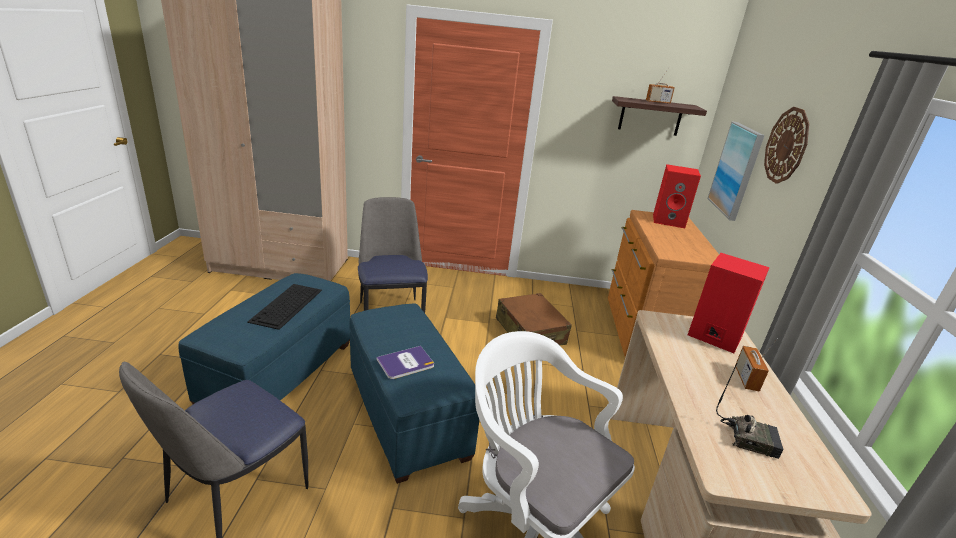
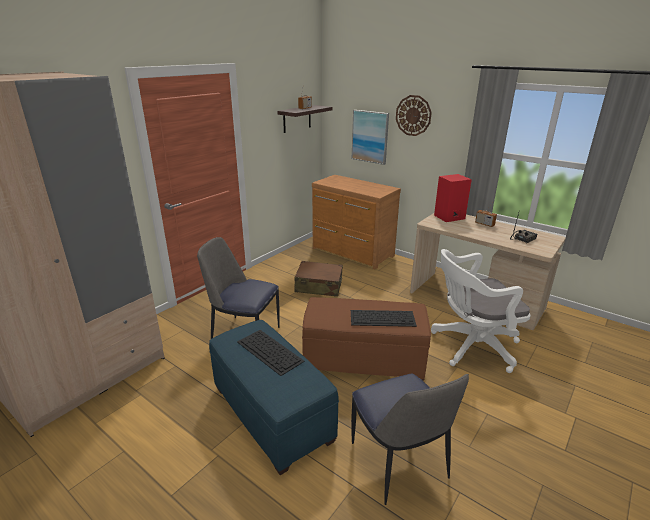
camera: 55 degrees left, 0 degrees up
blue ottoman [349,303,479,484] -> brown ottoman [302,297,431,381]
book [376,346,434,379] -> keyboard [351,310,417,327]
red speaker [653,164,701,228] -> none

